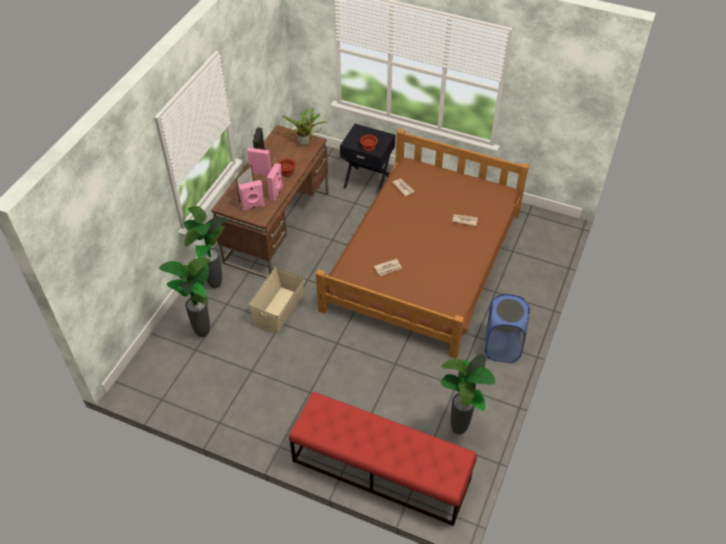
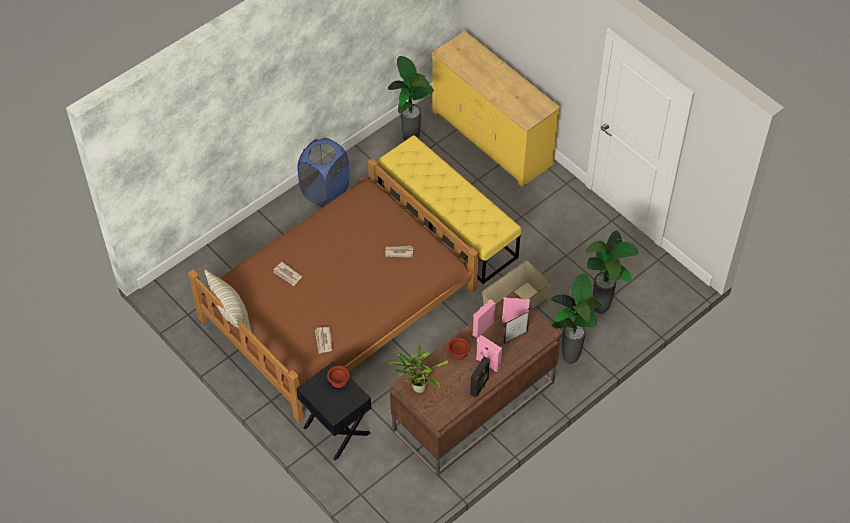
camera: 155 degrees left, 5 degrees up
red bench [289,392,477,526] -> yellow dresser [432,31,561,187]
none -> pillow [204,270,252,332]
none -> yellow bench [377,135,522,284]

